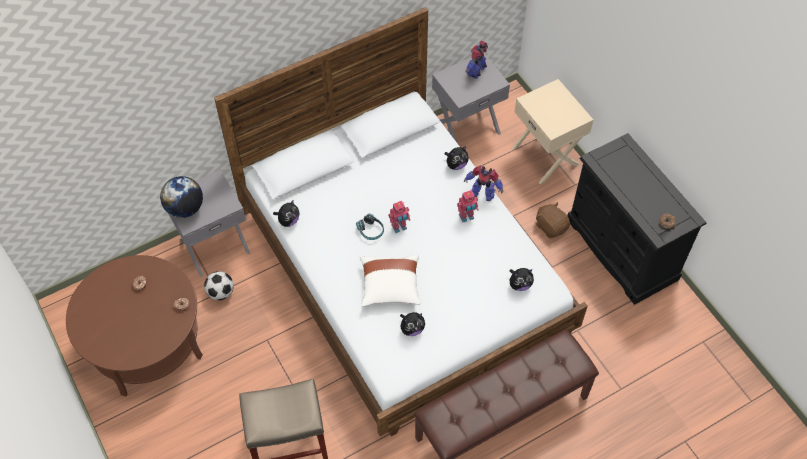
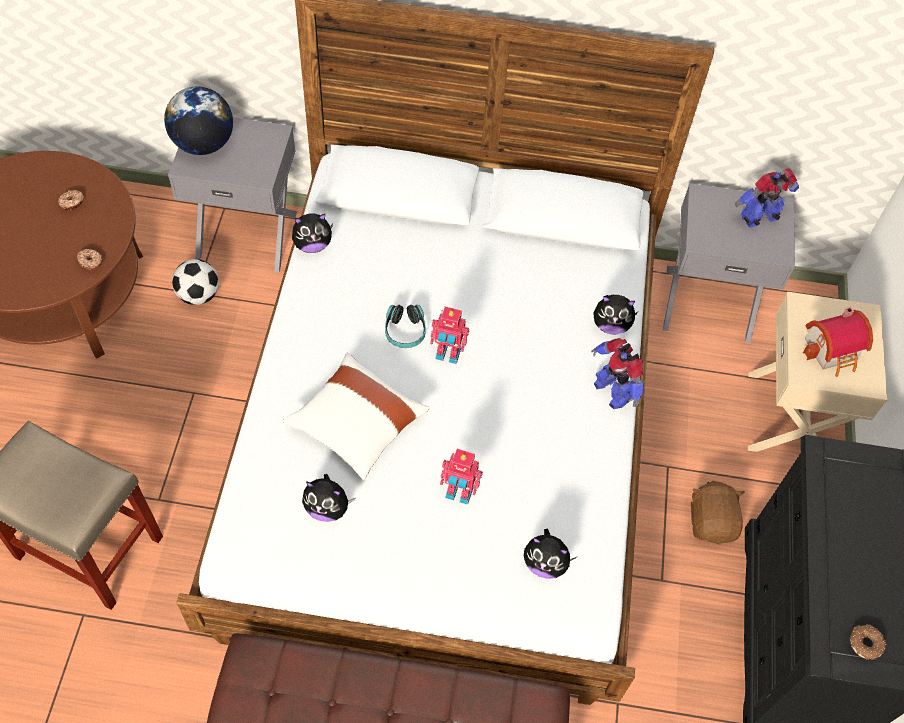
camera: 35 degrees right, 0 degrees up
toy robot [457,190,478,222] -> toy robot moved to [440,449,483,505]
none -> toy house [803,307,873,377]

